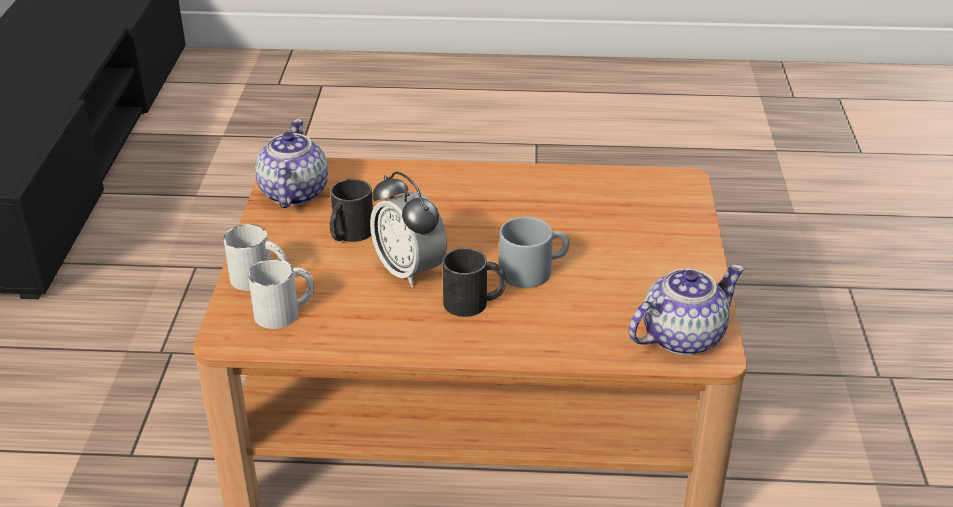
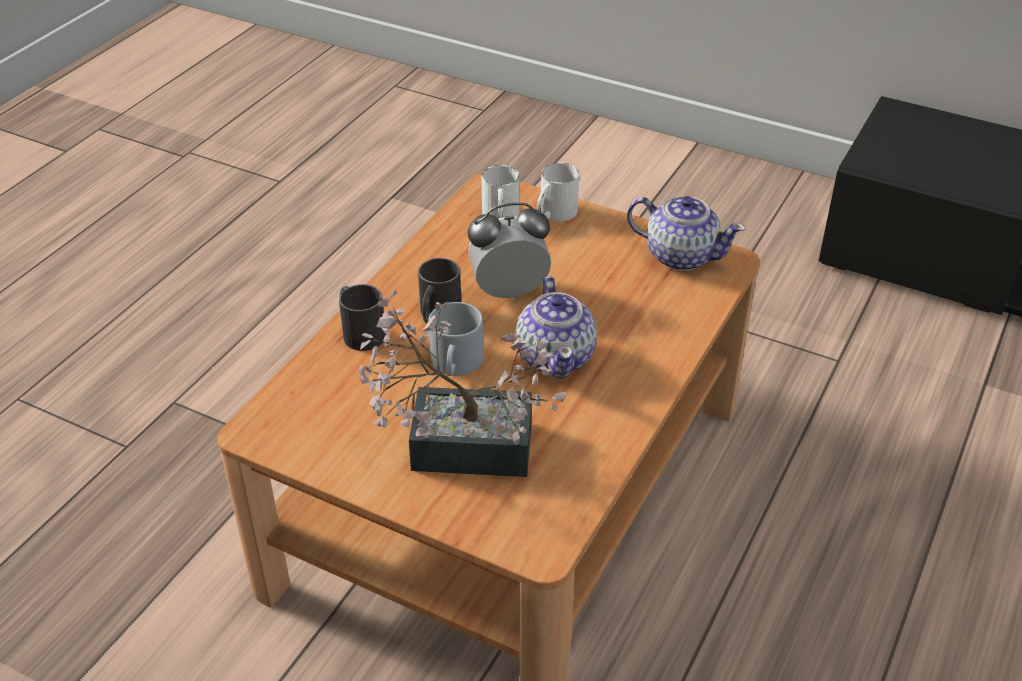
camera: 115 degrees right, 5 degrees up
black mug [330,179,373,242] -> black mug moved to [339,284,386,351]
teapot [629,264,745,355] -> teapot moved to [516,276,597,379]
none -> potted plant [358,290,567,477]

